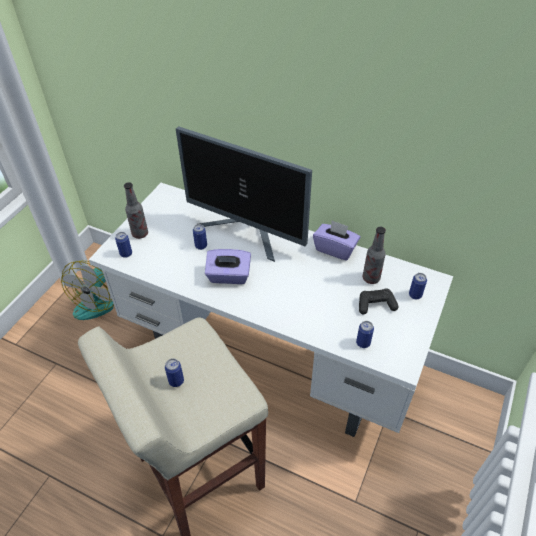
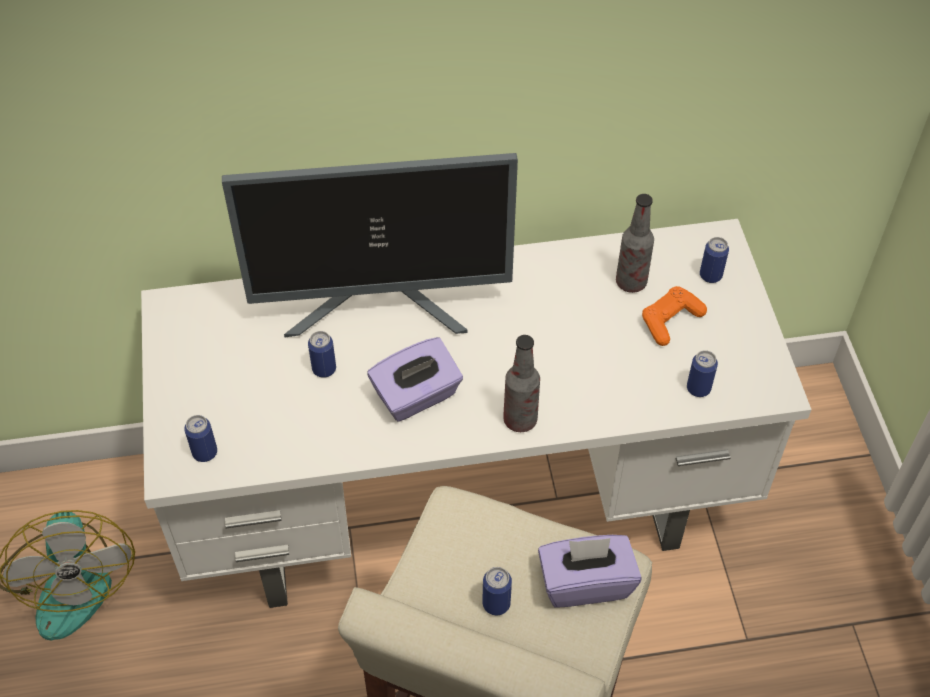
camera: 35 degrees left, 5 degrees up
bottle [124,182,148,239] -> bottle moved to [503,335,540,432]
purple tissue box [313,220,360,260] -> purple tissue box moved to [538,535,642,608]
black game controller [359,289,398,314] -> orange game controller [642,286,707,346]

